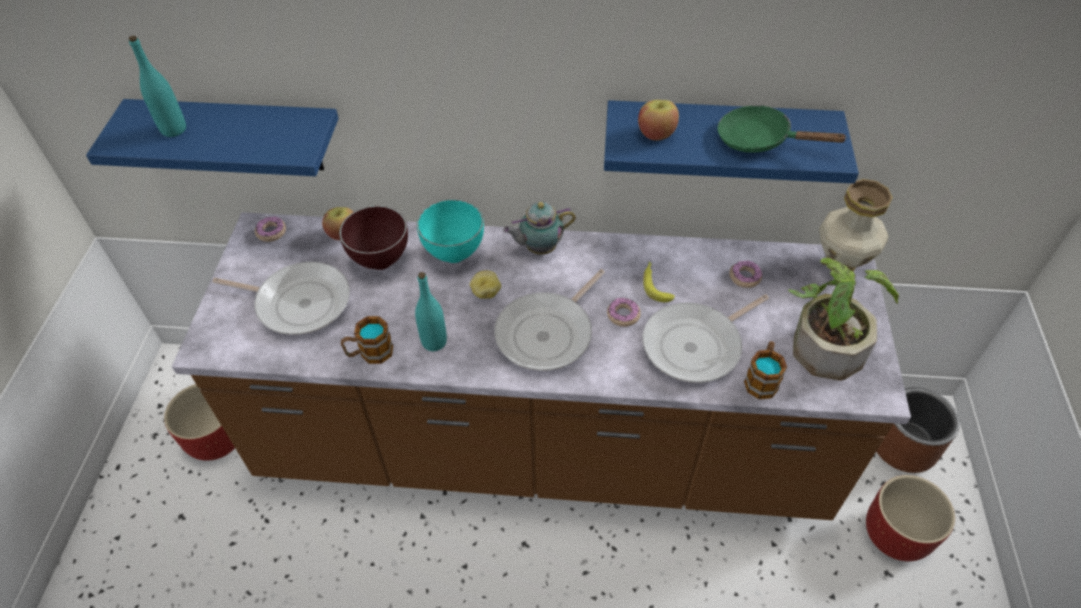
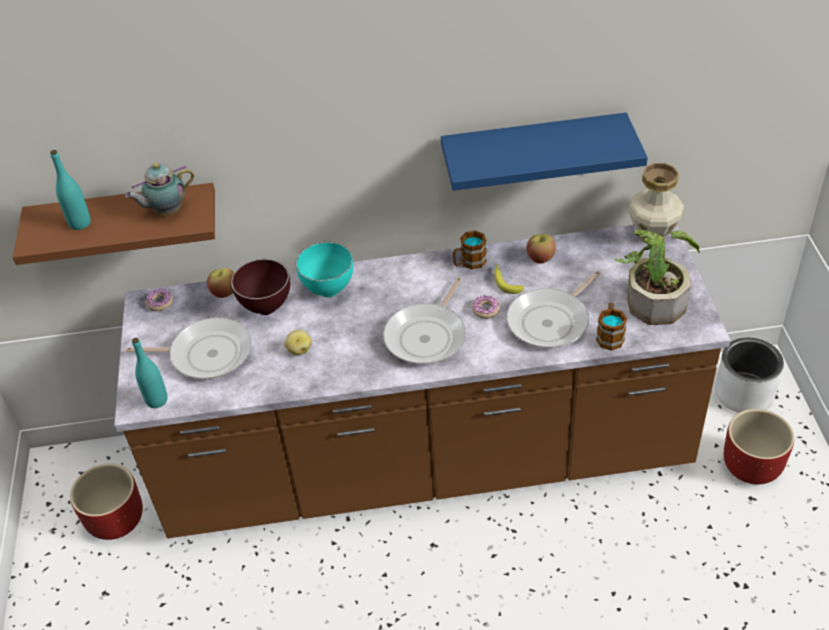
camera: 10 degrees left, 5 degrees down
blue shelf [86,99,339,176] -> brown shelf [13,183,215,265]
mug [341,316,393,364] -> mug moved to [453,231,487,269]
turquoise bottle [415,272,447,351] -> turquoise bottle moved to [132,338,167,408]
potato [469,271,501,299] -> potato moved to [284,330,312,355]
teapot [503,202,576,255] -> teapot moved to [125,163,194,215]
apple [638,100,679,141] -> apple moved to [527,234,556,263]
green frying pan [717,105,848,153] -> none
donut [729,260,762,288] -> none
brown planter [876,387,960,473] -> white planter [715,338,784,413]

